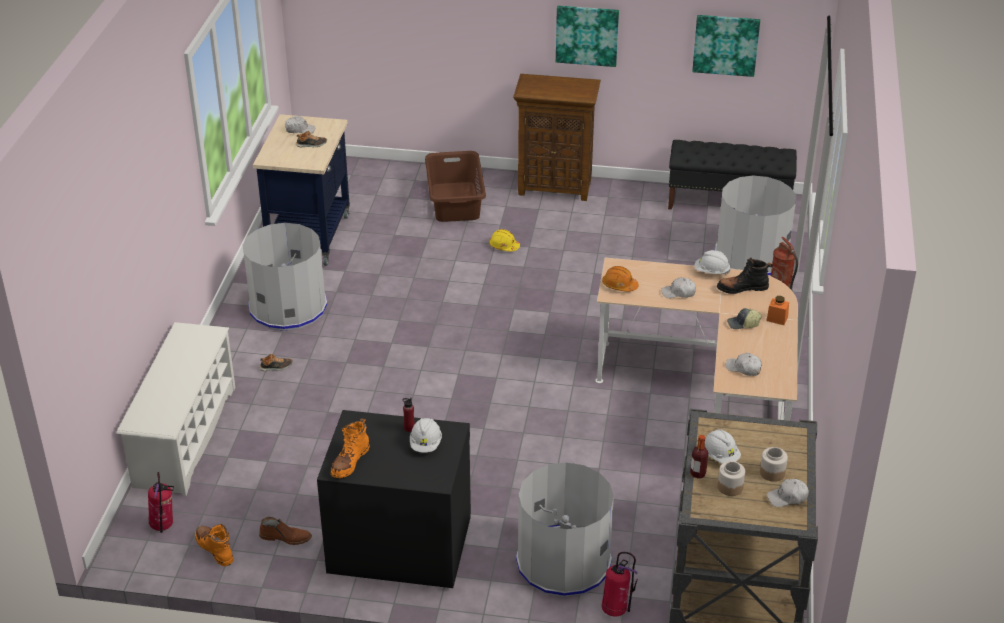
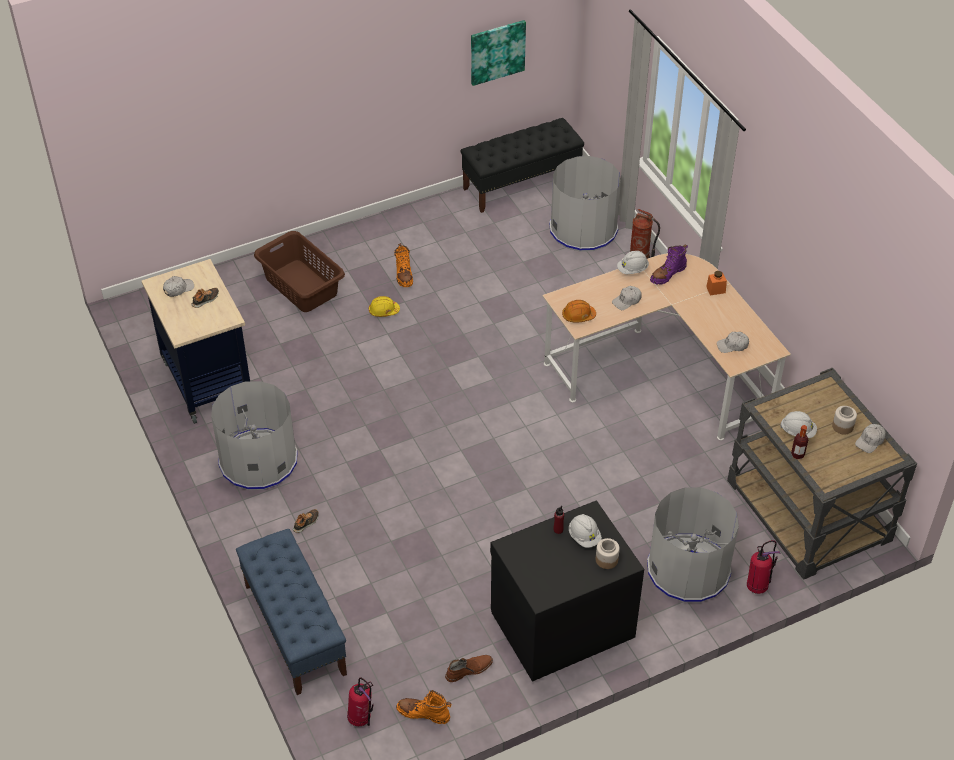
camera: 35 degrees left, 10 degrees up
white shoe rack [117,322,235,496] -> blue bench [236,529,347,695]
orange boot [331,418,370,478] -> orange boot moved to [394,243,413,287]
brown cabinet [513,74,601,201] -> none
picture [556,6,619,67] -> none
black boot [717,258,773,294] -> purple boot [650,245,688,285]
jar [718,461,745,496] -> jar moved to [596,538,620,569]
cap [727,308,762,329] -> none

